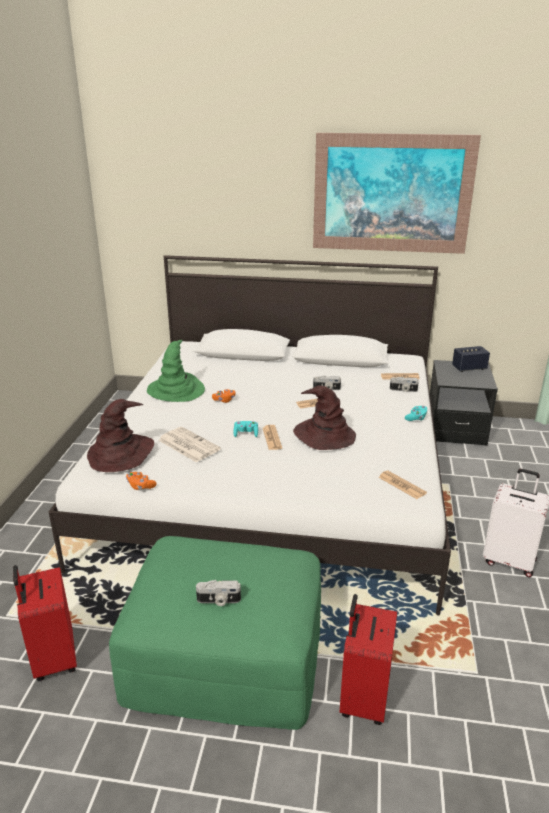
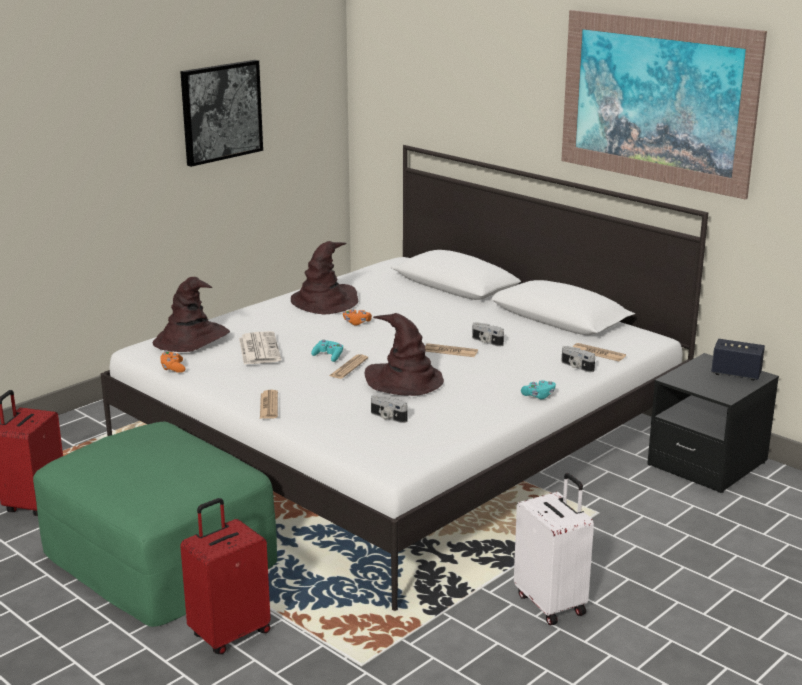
camera: 35 degrees right, 5 degrees down
green hat [147,340,205,402] -> brown hat [291,241,358,314]
camera [196,580,241,606] -> camera moved to [371,395,407,423]
newspaper [378,470,427,499] -> newspaper moved to [260,390,278,419]
none -> picture [180,60,263,167]

